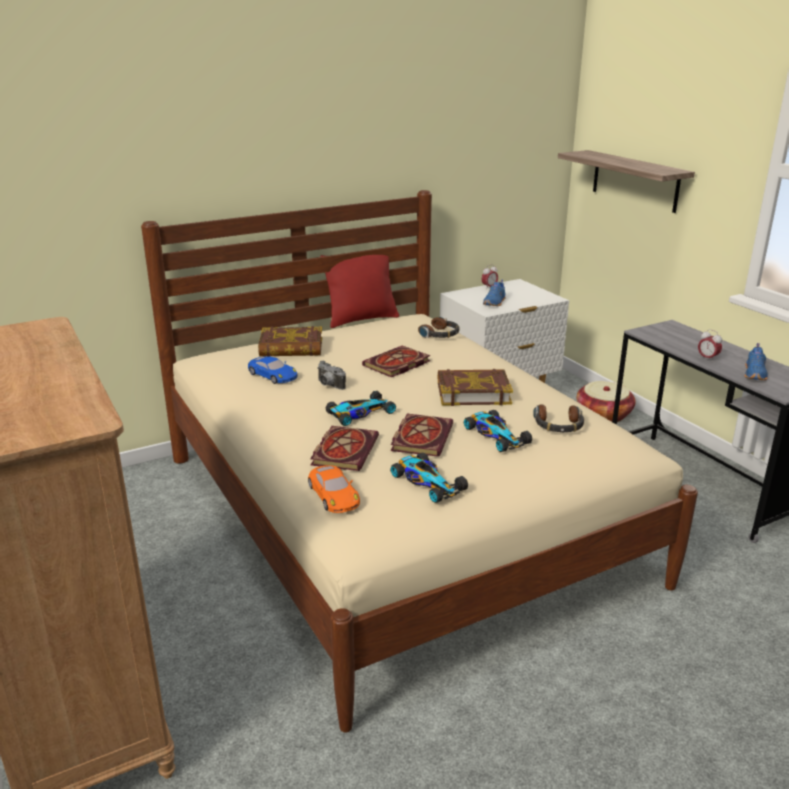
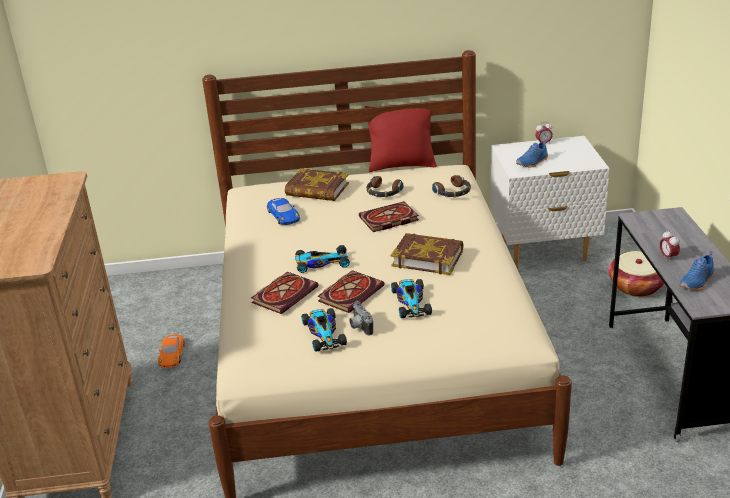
camera: 25 degrees right, 5 degrees up
orange toy car [308,465,360,513] -> orange toy car moved to [158,334,185,368]
camera [317,361,346,390] -> camera moved to [349,301,373,336]
headphones [533,404,584,432] -> headphones moved to [366,176,404,197]
shelf [558,150,695,213] -> none

